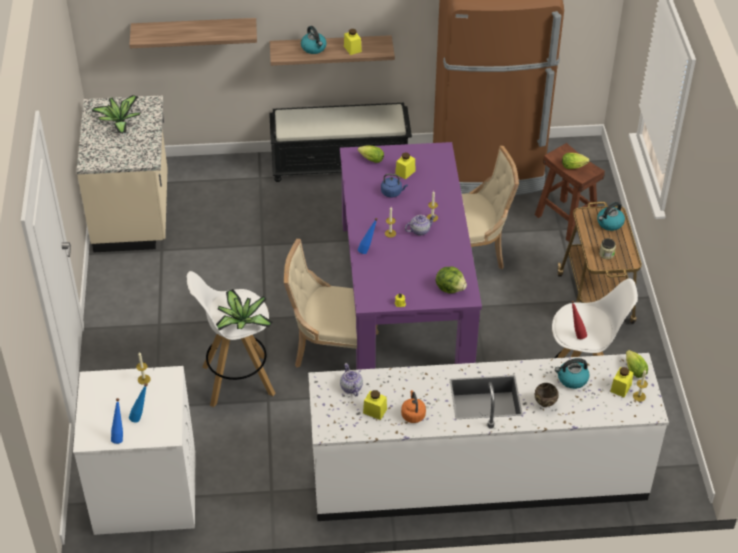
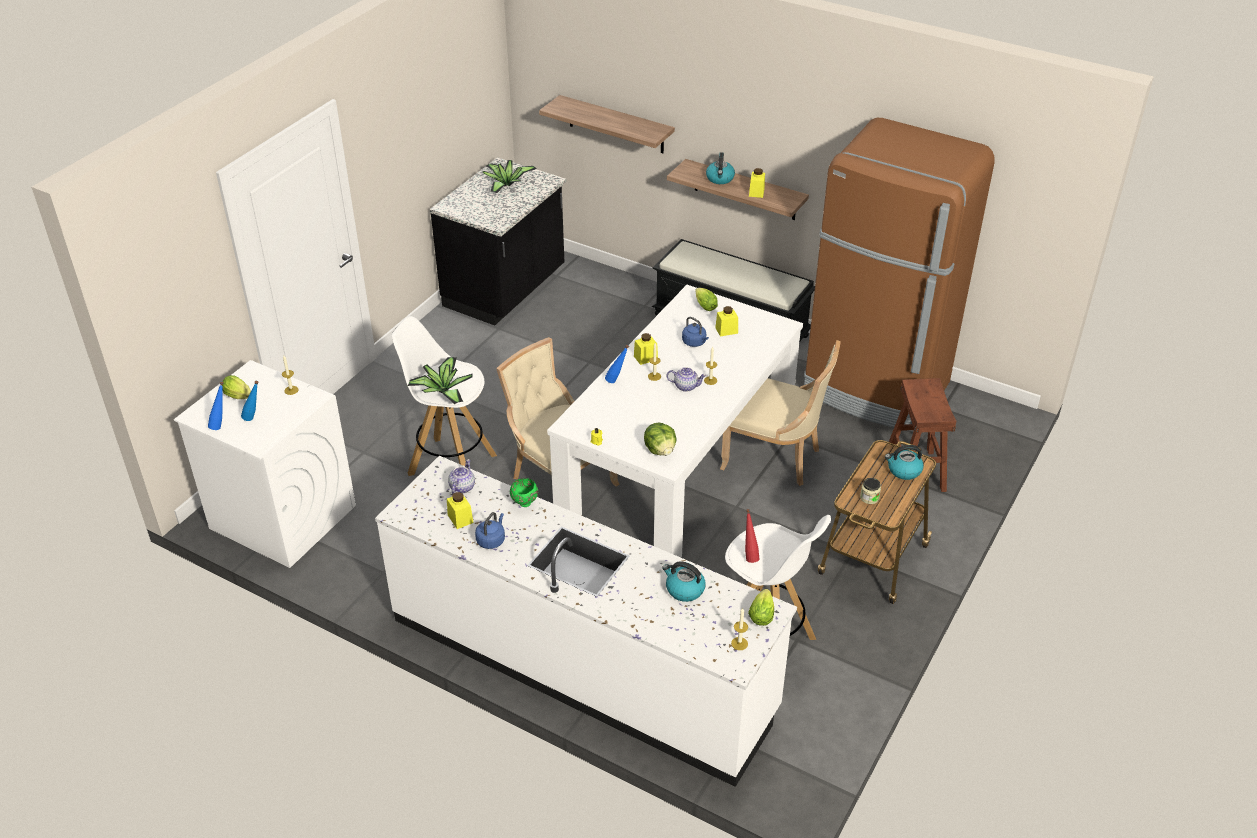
camera: 35 degrees right, 5 degrees down
beige counter [77,95,168,252] -> black counter [430,157,566,326]
purple dining table [340,142,482,370] -> white dining table [547,285,803,557]
orange kettle [401,390,426,423] -> blue kettle [475,512,505,549]
brown bowl [535,383,559,407] -> none
lettuce [562,153,590,169] -> lettuce moved to [222,375,251,399]
yellow jar [610,367,633,397] -> yellow jar moved to [634,333,658,365]
none -> green bowl [510,478,538,507]

